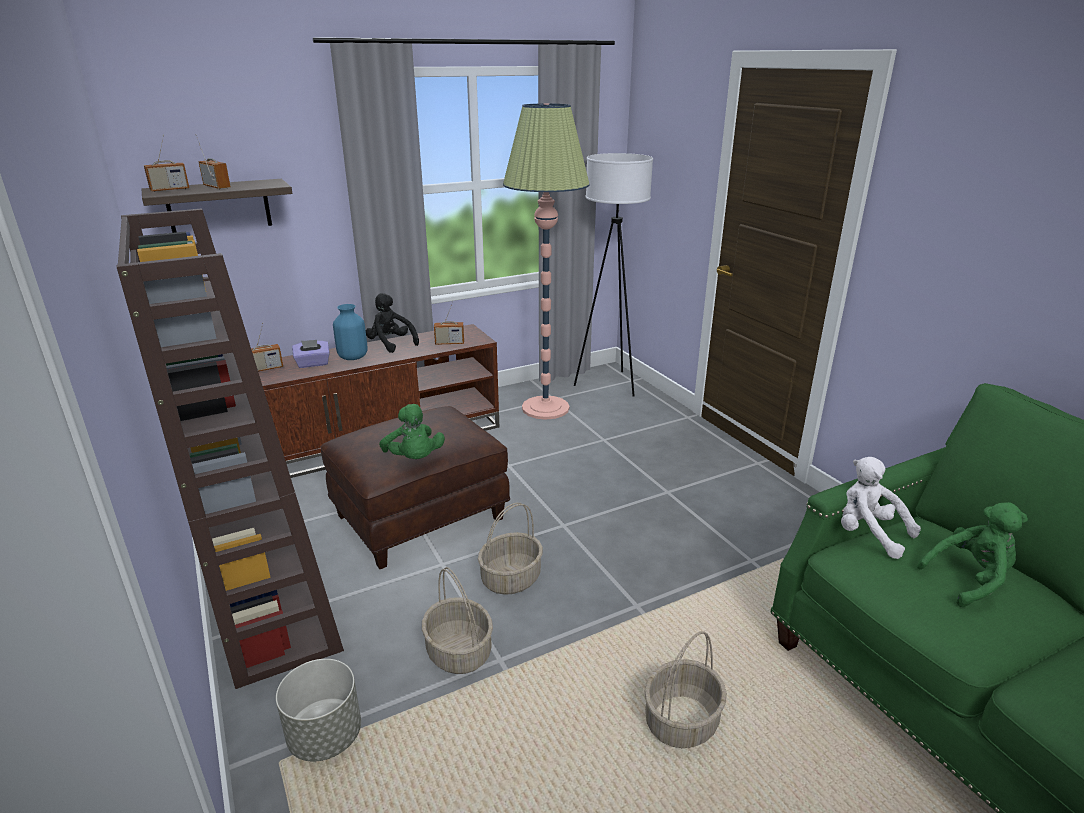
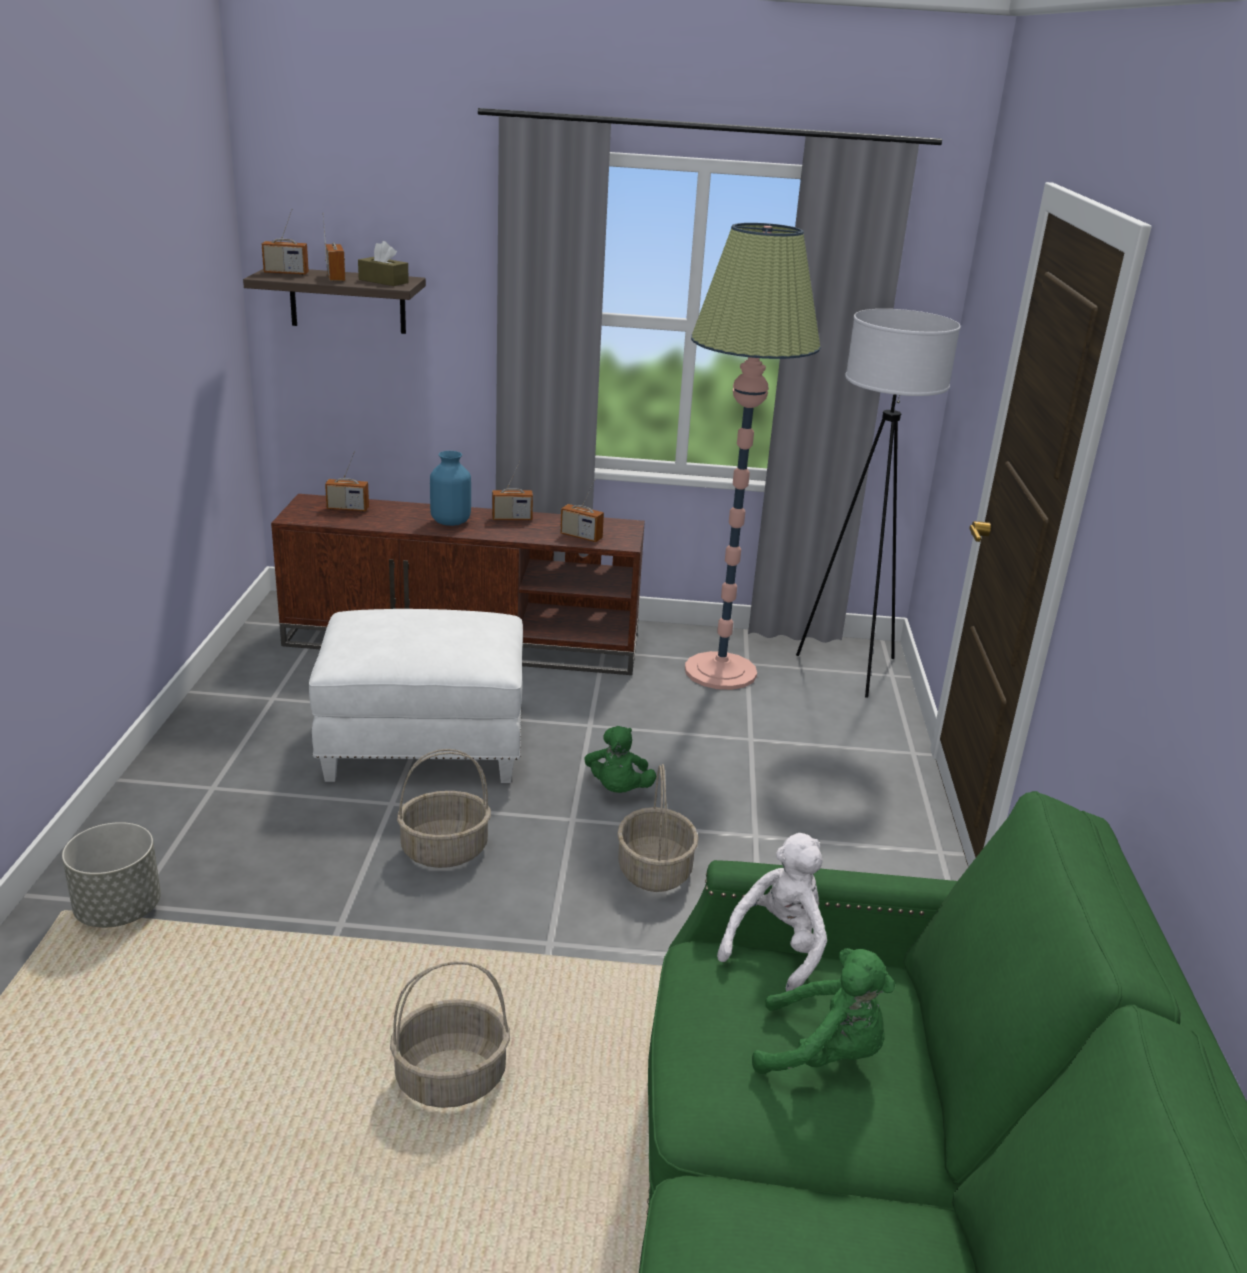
camera: 30 degrees right, 0 degrees up
brown bookcase [117,208,344,689] -> none
purple tissue box [292,340,330,368] -> none
brown ottoman [321,406,510,569] -> white ottoman [309,609,523,783]
black plush toy [366,293,419,353] -> radio [492,461,533,520]
green plush toy [379,404,445,459] -> green plush toy moved to [585,726,656,793]
basket [422,567,493,674] -> basket moved to [617,764,698,892]
white plush toy [841,457,921,559] -> white plush toy turned 45 degrees clockwise [717,833,827,992]
none -> brown tissue box [358,241,409,286]

